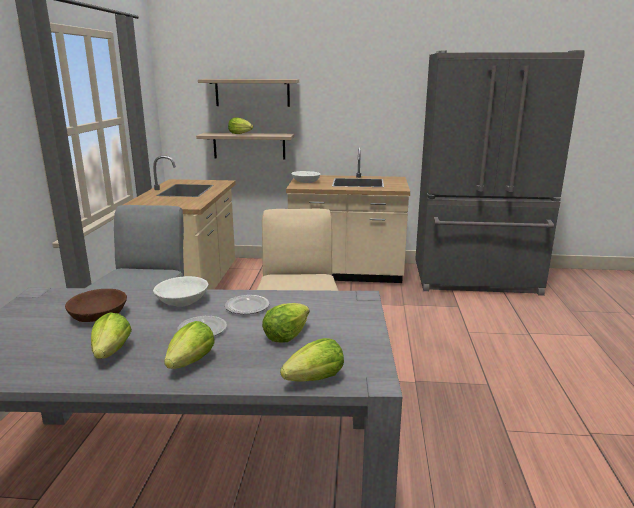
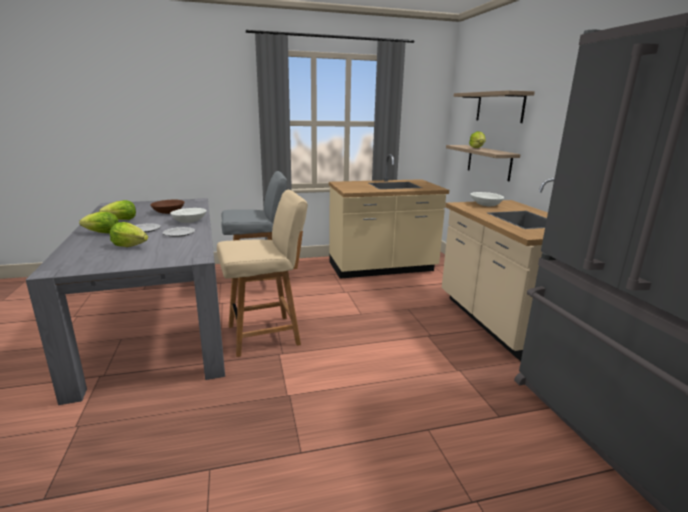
camera: 70 degrees right, 0 degrees up
lettuce [280,338,344,382] -> none

